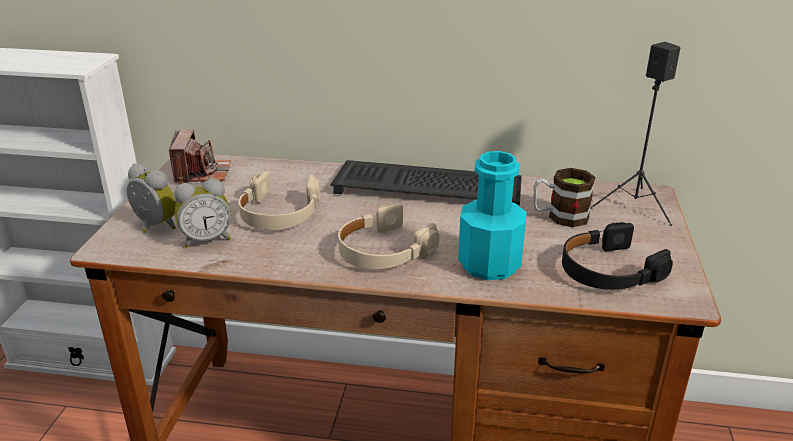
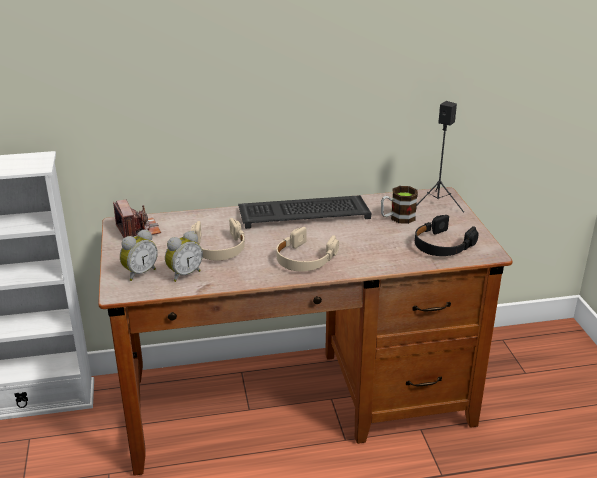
camera: 20 degrees left, 0 degrees up
alarm clock [127,163,177,233] -> alarm clock turned 120 degrees clockwise [120,229,158,281]
turquoise bottle [458,151,527,280] -> none

